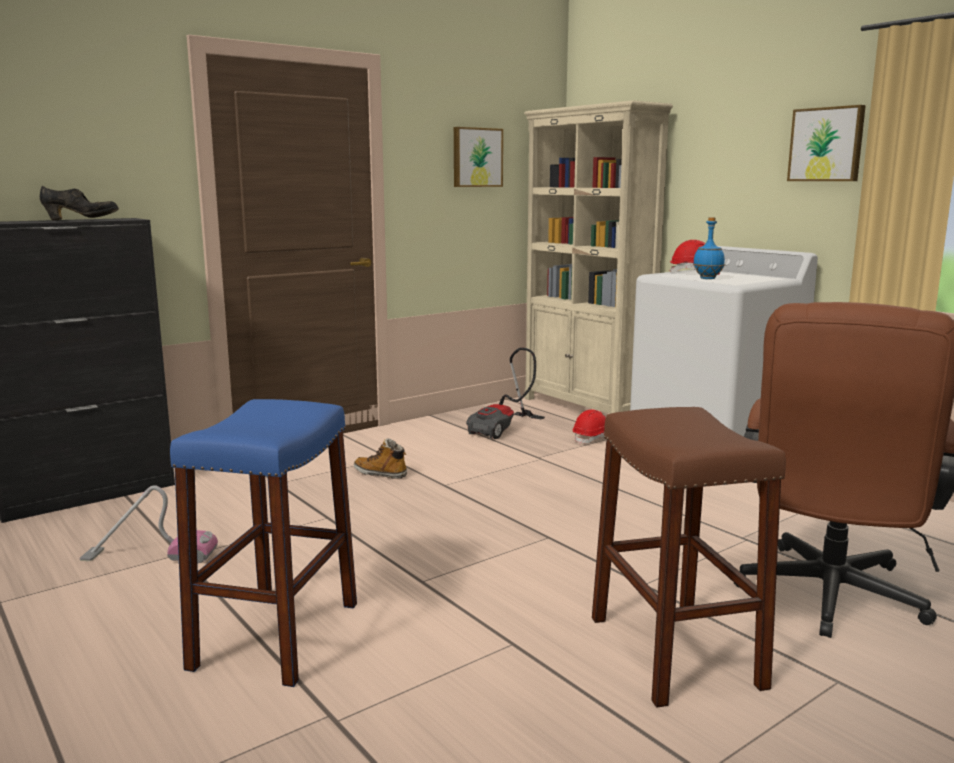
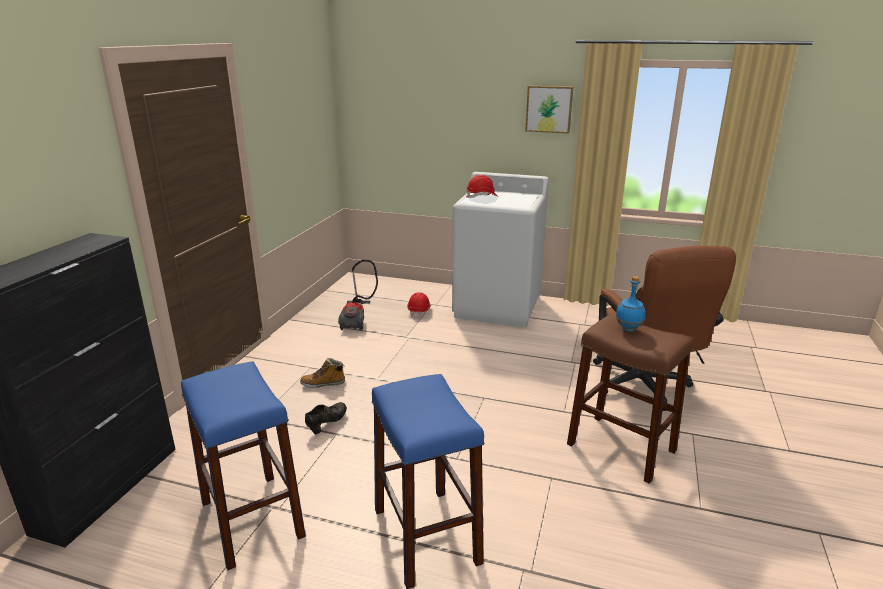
camera: 35 degrees left, 10 degrees up
black shoe [40,186,119,220] -> black shoe moved to [305,402,347,434]
vacuum cleaner [80,485,218,563] -> blue stool [181,361,306,570]
picture [454,127,503,187] -> none
beige bookcase [524,100,673,414] -> none
blue bottle [693,217,725,279] -> blue bottle moved to [616,276,645,331]

